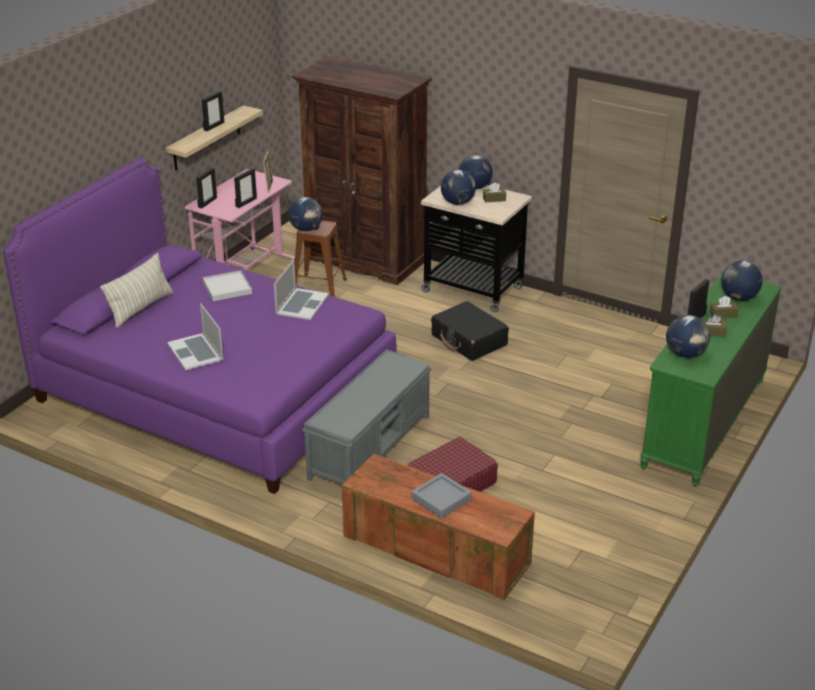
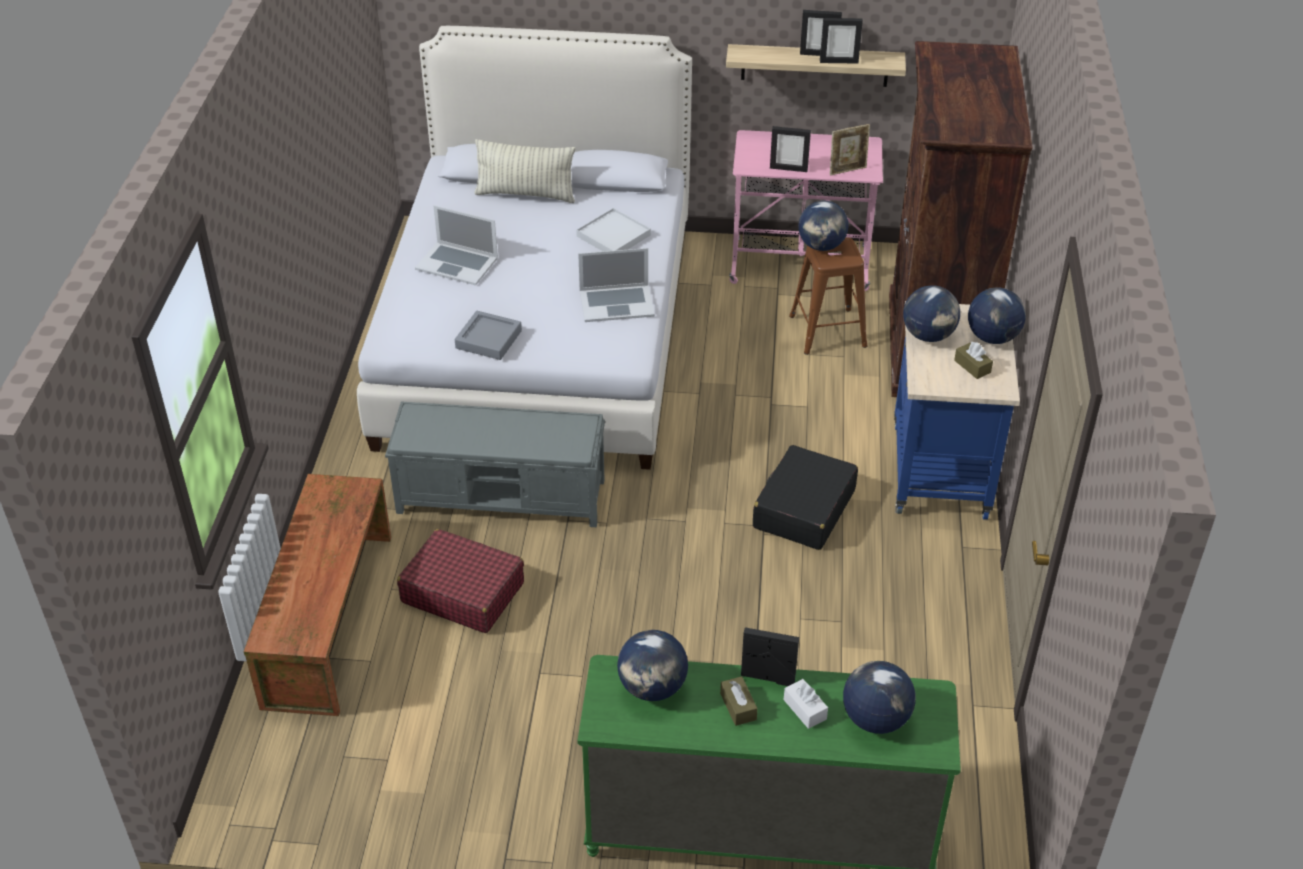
camera: 65 degrees right, 10 degrees up
purple bed [3,158,397,494] -> white bed [357,26,692,470]
laptop [167,303,223,370] -> laptop turned 105 degrees counterclockwise [415,206,498,285]
picture frame [196,168,217,208] -> picture frame moved to [820,18,863,64]
grey tray [411,473,472,519] -> grey tray moved to [455,311,522,360]
black cart [421,185,532,313] -> blue cart [894,301,1020,520]
brown tissue box [709,296,739,318] -> white tissue box [784,679,828,729]

